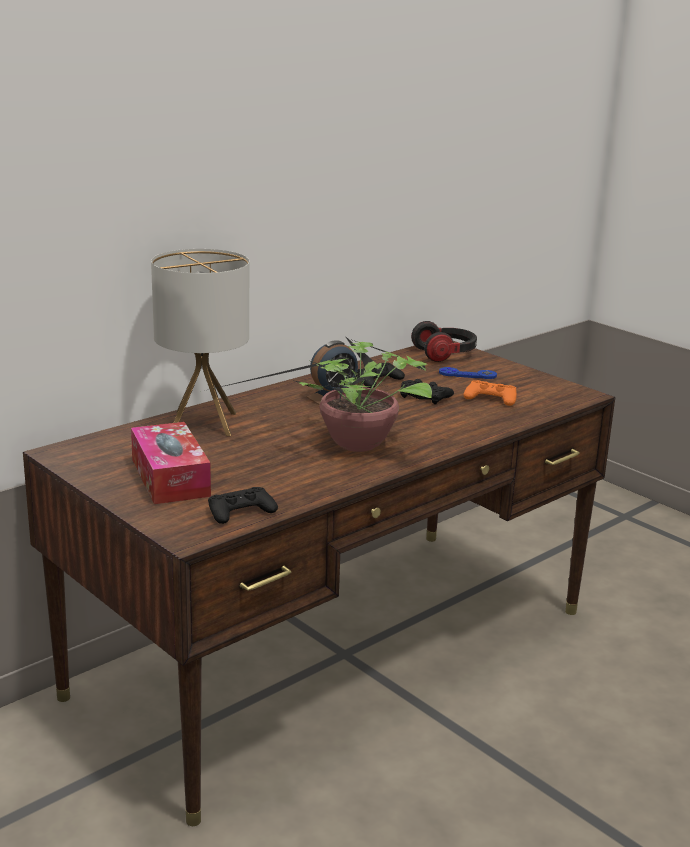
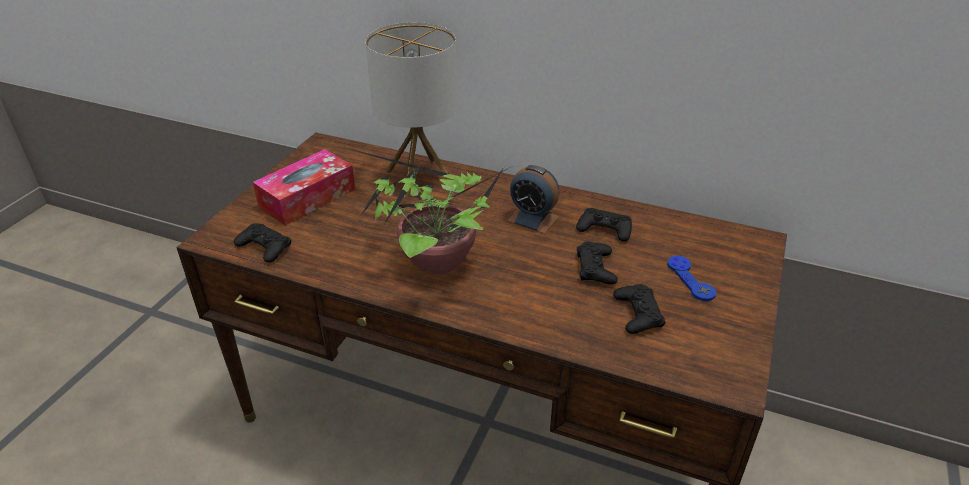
camera: 65 degrees right, 15 degrees up
headphones [411,321,477,362] -> none
orange game controller [463,380,517,406] -> black game controller [613,284,666,334]

